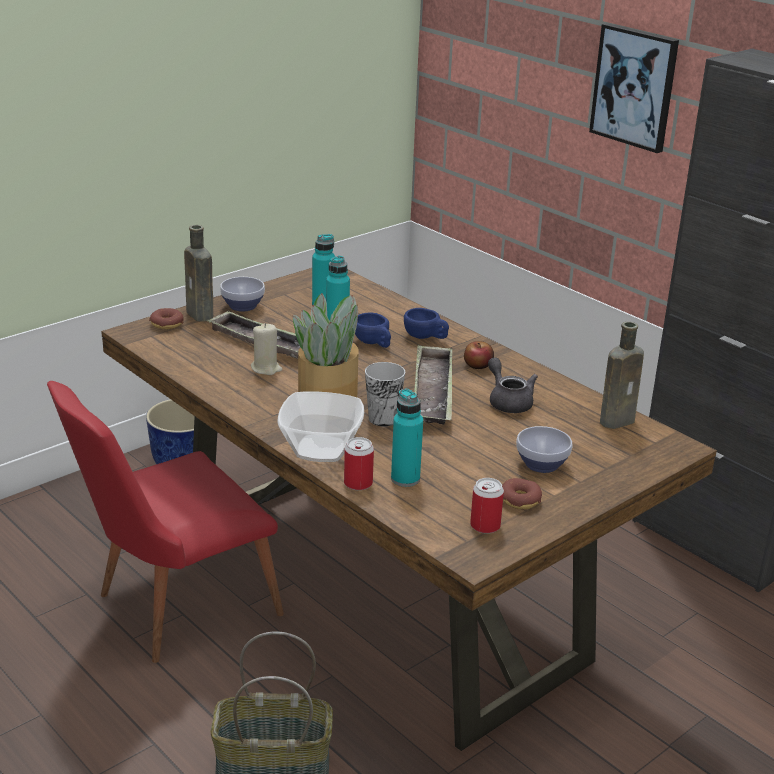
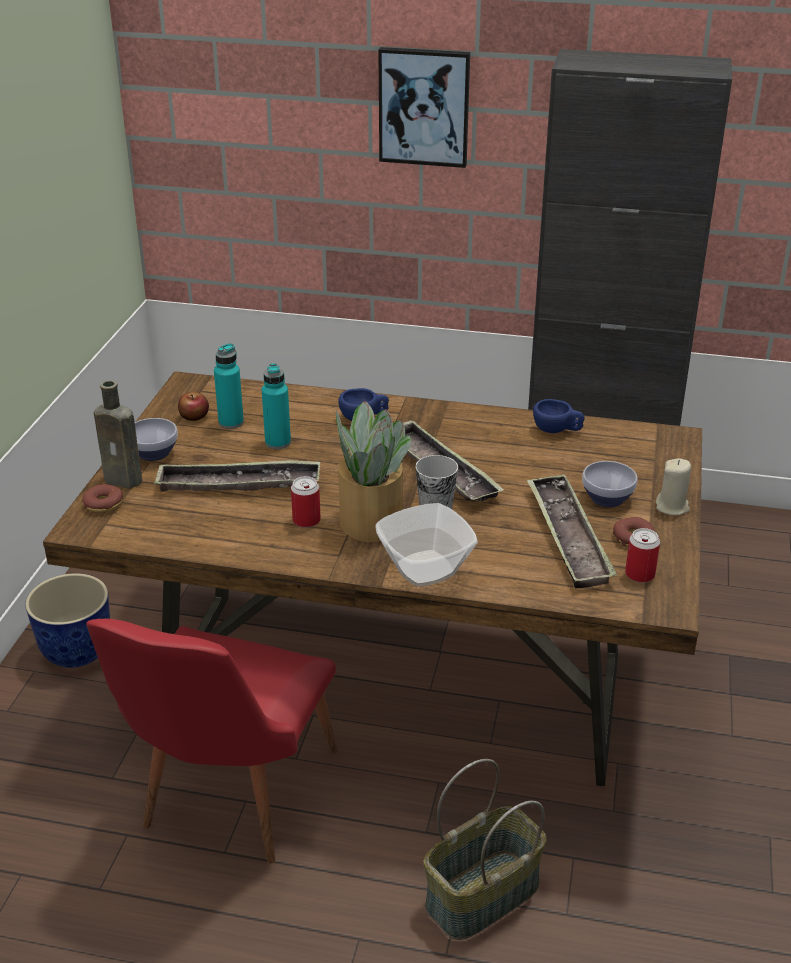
camera: 35 degrees left, 5 degrees up
beige candle [251,323,282,375] -> beige candle moved to [656,458,691,515]
can [344,437,374,490] -> can moved to [291,476,321,528]
blue cup [355,313,391,348] -> blue cup moved to [533,399,584,433]
turquoise bottle [391,389,423,487] -> none
apple [464,341,494,369] -> apple moved to [178,392,209,421]
grey teapot [488,358,538,413] -> none
brown bottle [600,322,644,429] -> none
none -> tray [527,474,617,589]

